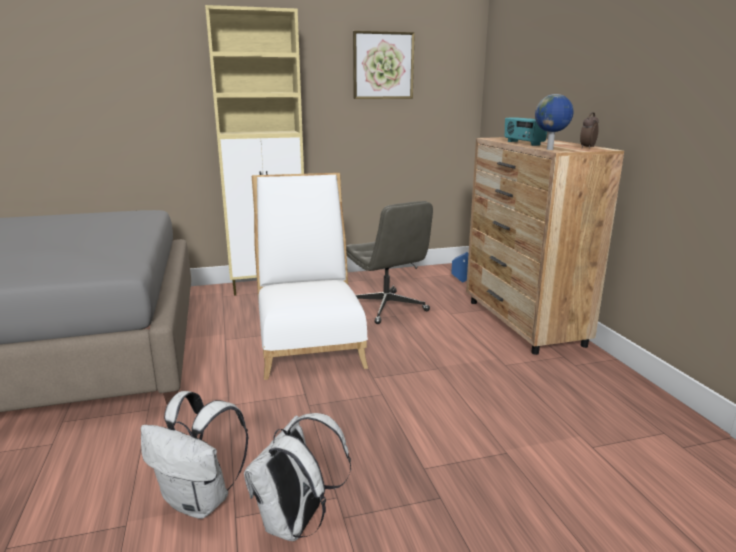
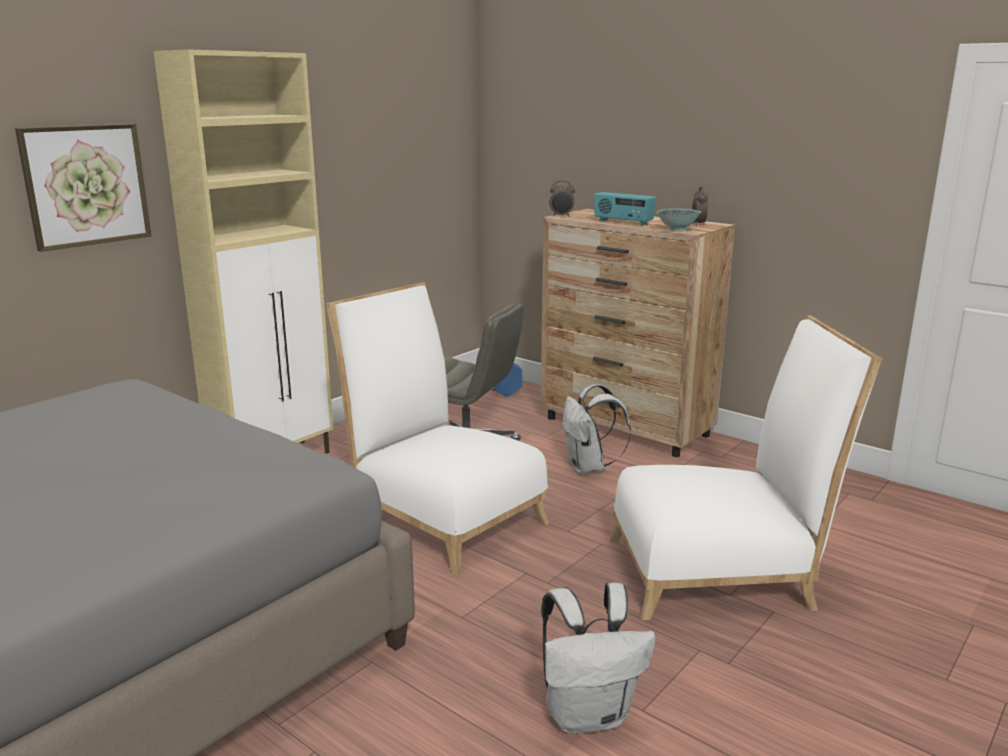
camera: 35 degrees left, 0 degrees up
white backpack [244,413,351,541] -> white backpack moved to [562,384,631,474]
picture [353,31,415,99] -> picture moved to [15,124,151,252]
globe [535,94,574,150] -> bowl [657,209,701,232]
none -> alarm clock [549,180,575,217]
none -> white chair [609,315,883,620]

